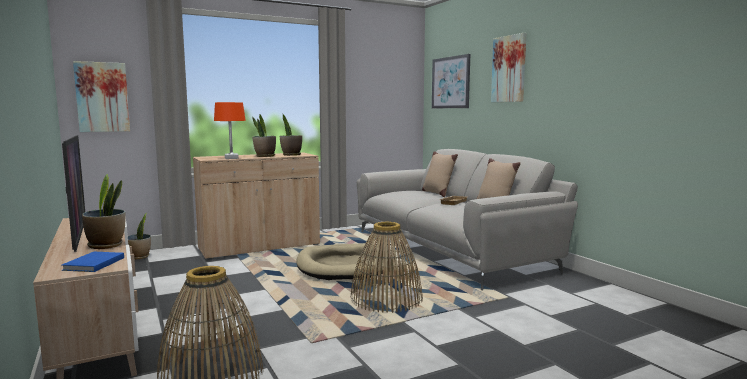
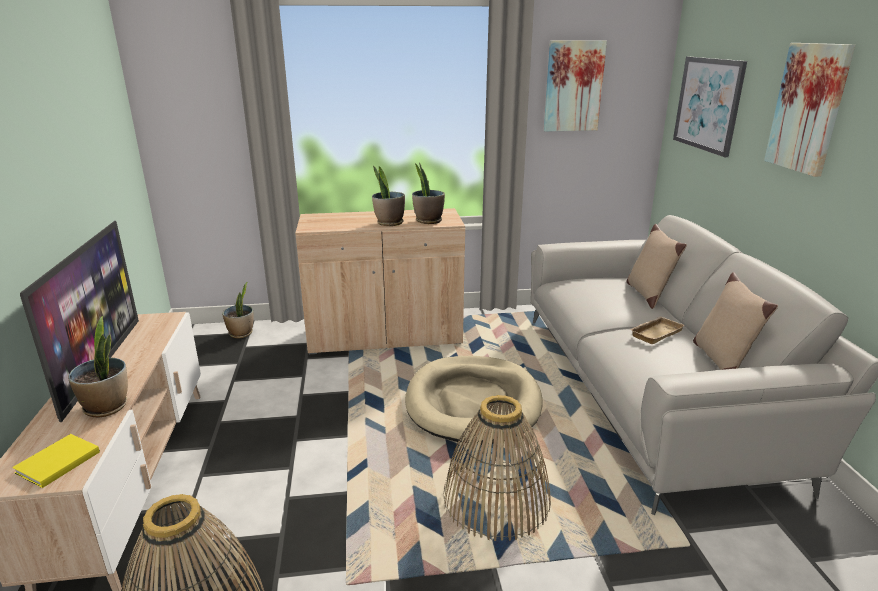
camera: 20 degrees right, 15 degrees up
blue book [62,252,124,272] -> yellow book [12,434,100,488]
picture [73,61,130,132] -> picture moved to [544,40,607,132]
orange table lamp [214,102,246,159] -> none

